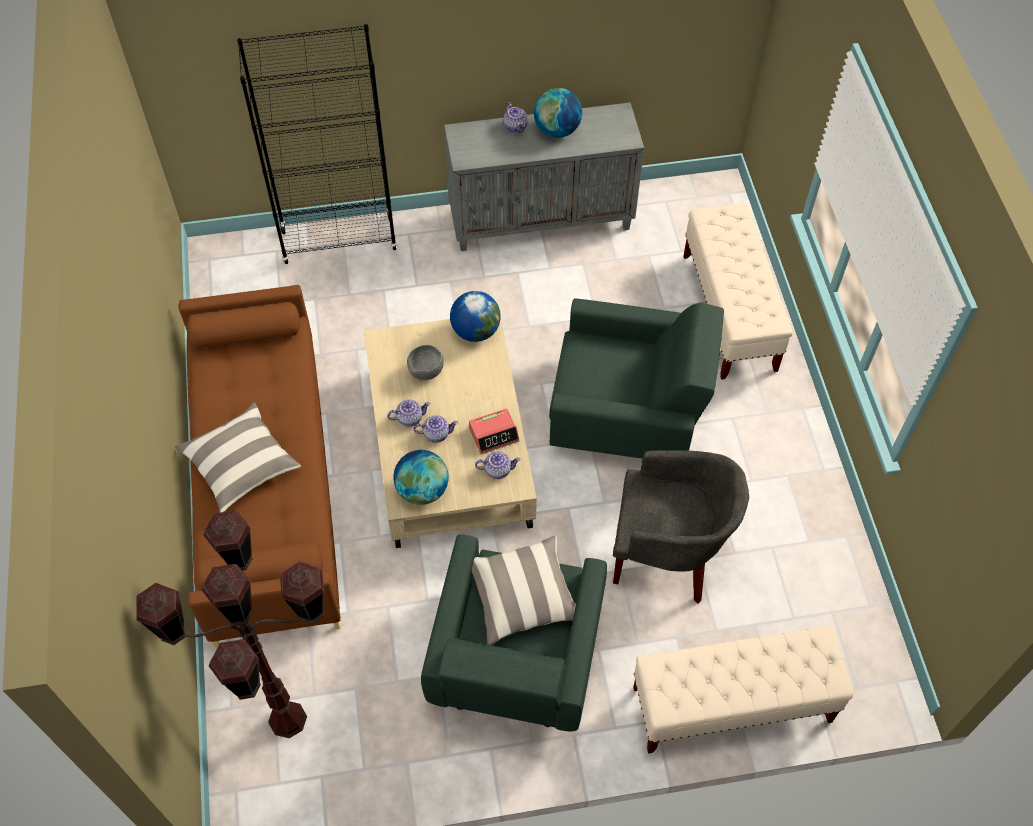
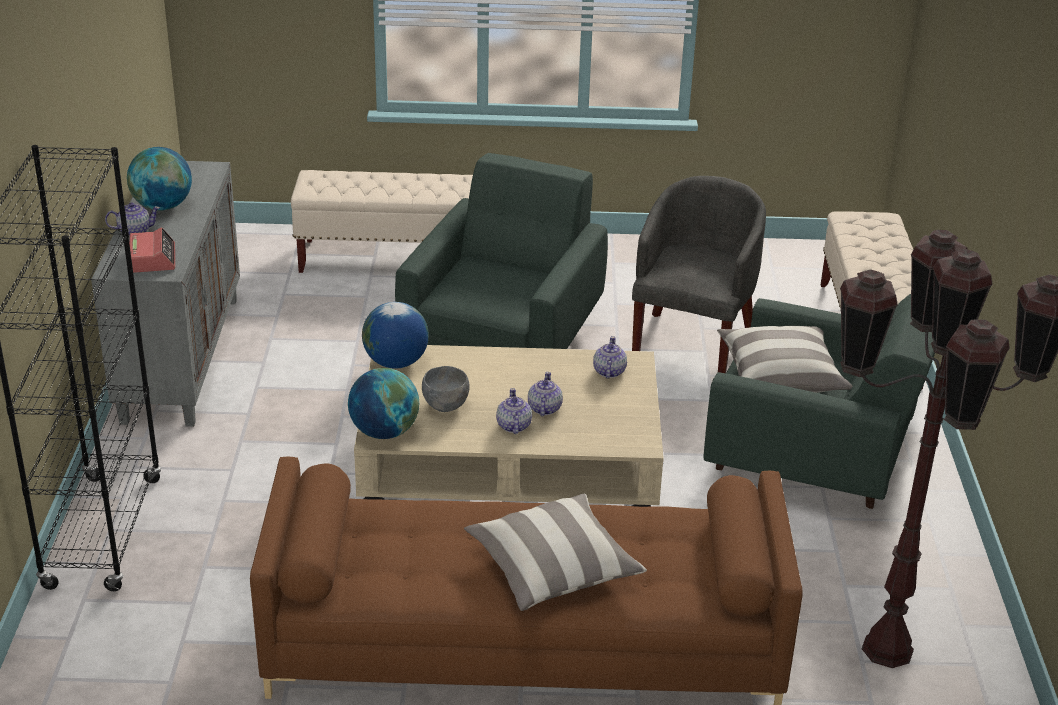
camera: 80 degrees left, 25 degrees down
globe [393,450,449,505] -> globe moved to [348,368,419,439]
alarm clock [469,408,520,454] -> alarm clock moved to [129,227,175,273]

